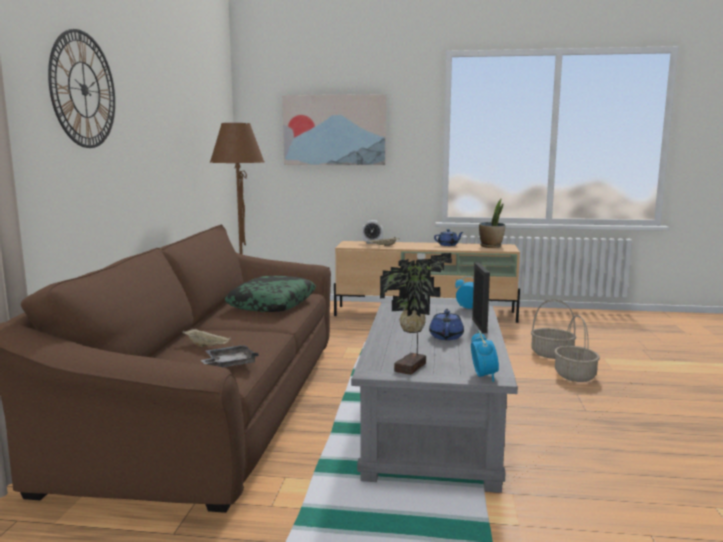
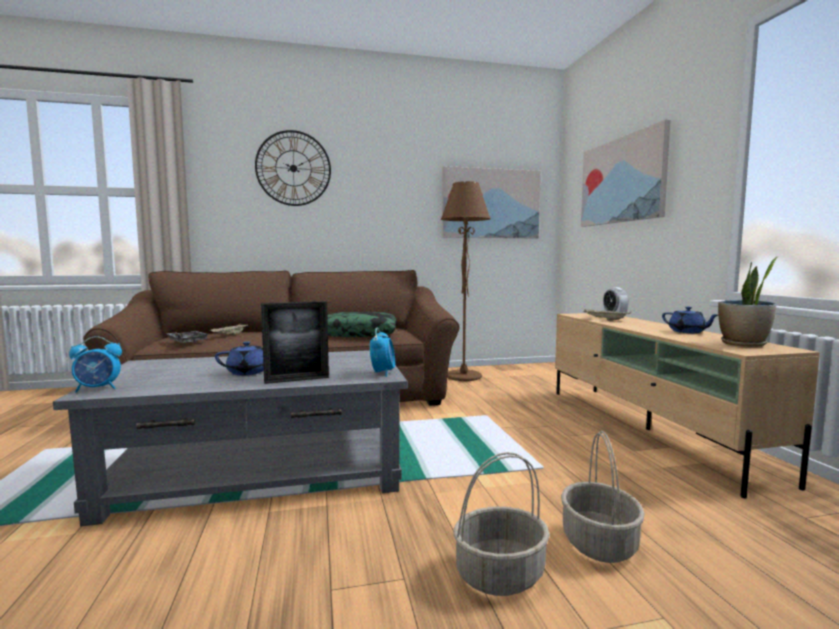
camera: 70 degrees right, 5 degrees down
potted plant [380,253,452,375] -> none
none -> picture [442,166,541,239]

